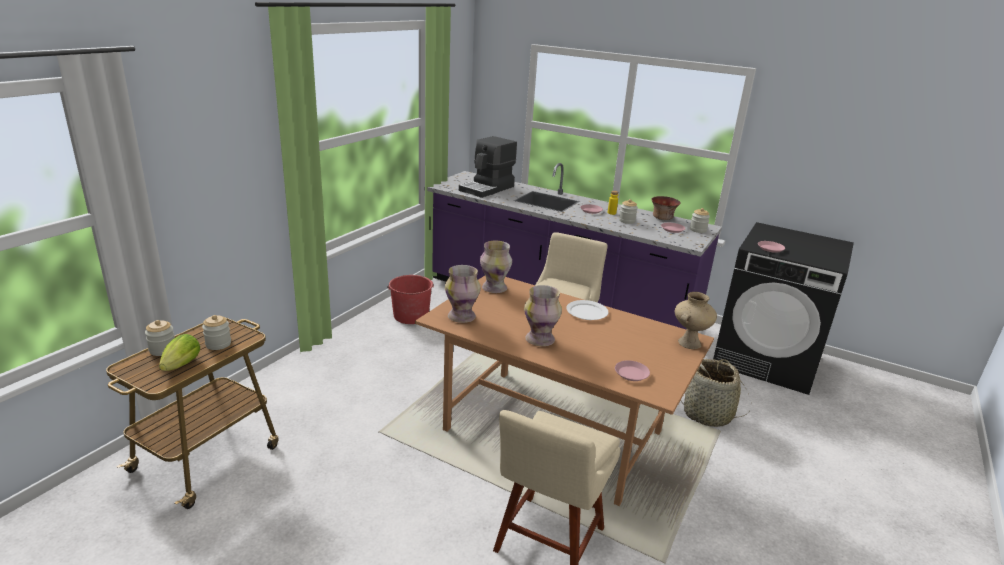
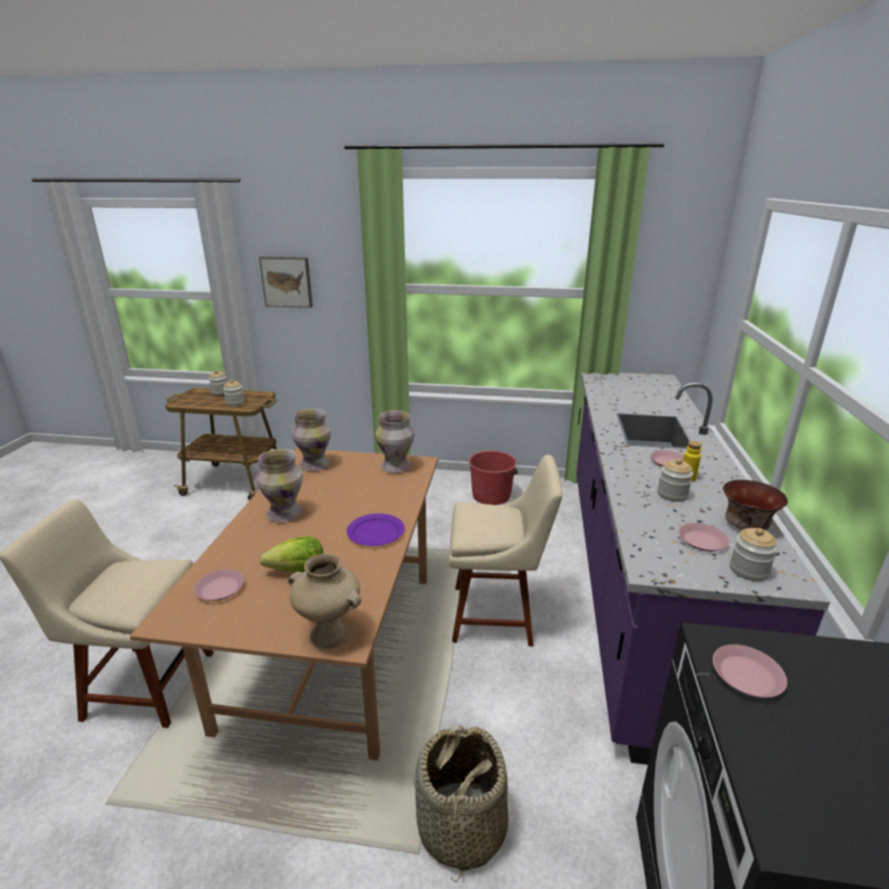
camera: 70 degrees right, 0 degrees up
lettuce [159,334,200,371] -> lettuce moved to [260,536,323,572]
coffee machine [459,136,517,198] -> none
white plate [566,300,608,320] -> purple plate [347,513,405,546]
none -> picture [259,257,313,308]

